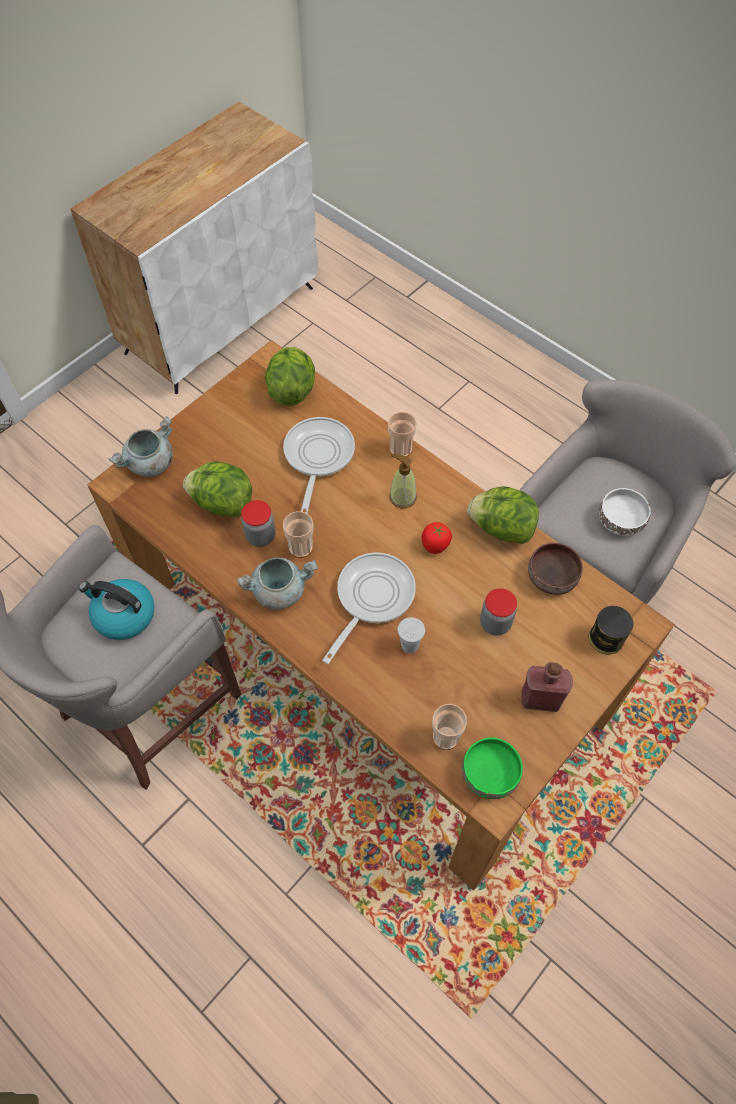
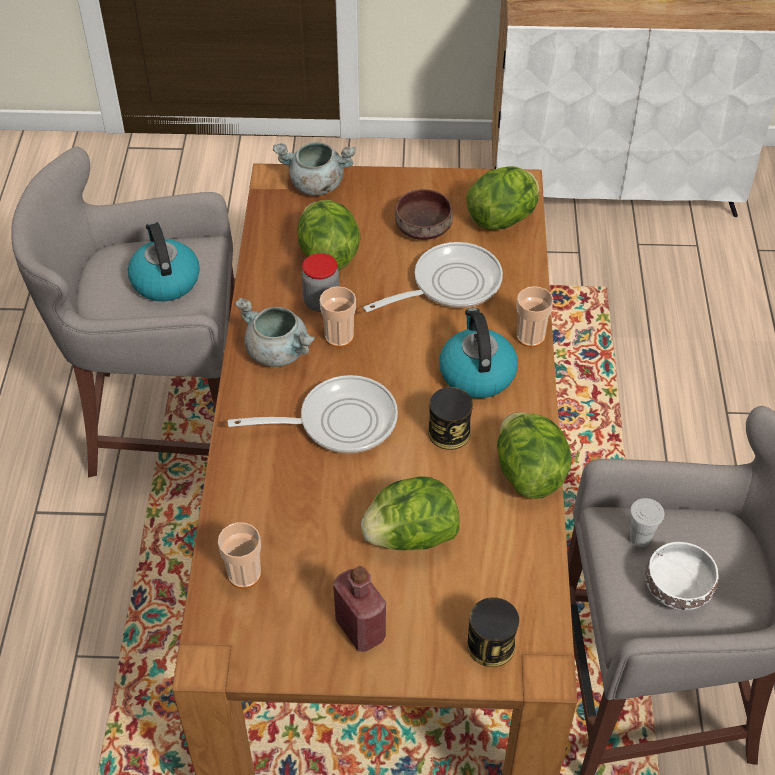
camera: 50 degrees right, 10 degrees down
soap dispenser [389,454,417,508] -> kettle [439,308,518,398]
white cup [398,617,425,653] -> white cup moved to [630,498,664,547]
tomato [422,522,452,554] -> can [428,387,473,450]
green bowl [462,737,523,799] -> none
jar [480,588,517,636] -> lettuce [361,476,460,550]
brown bowl [528,543,583,595] -> brown bowl moved to [395,189,453,240]

